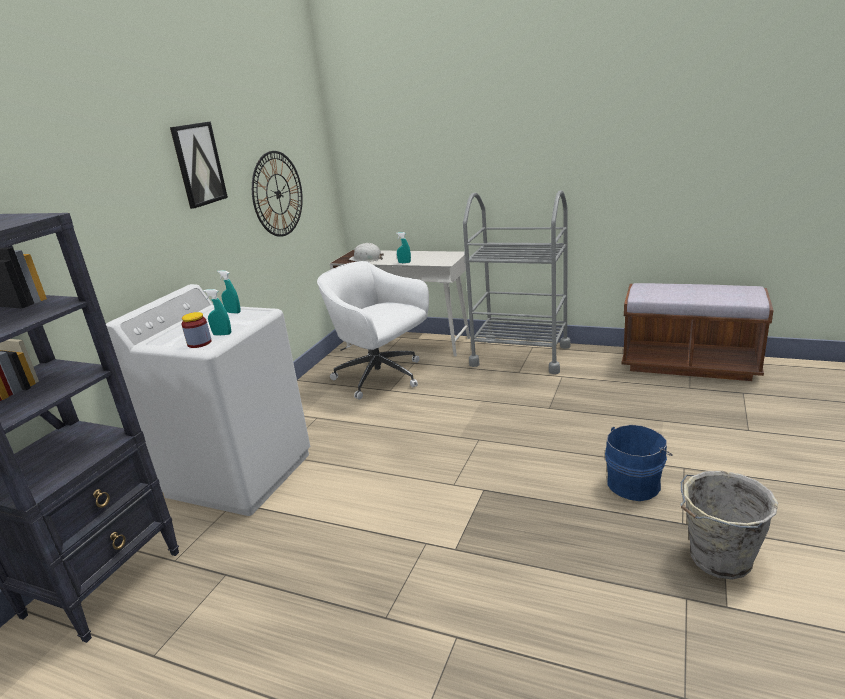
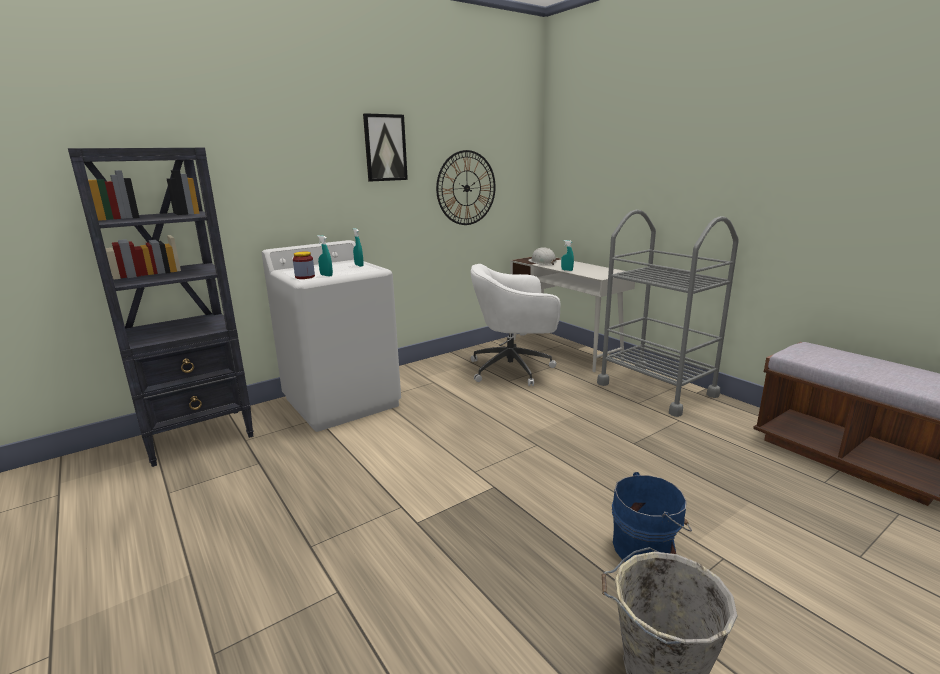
camera: 30 degrees right, 5 degrees down
white office chair [317,261,429,399] -> white office chair turned 75 degrees counterclockwise [471,264,560,386]

